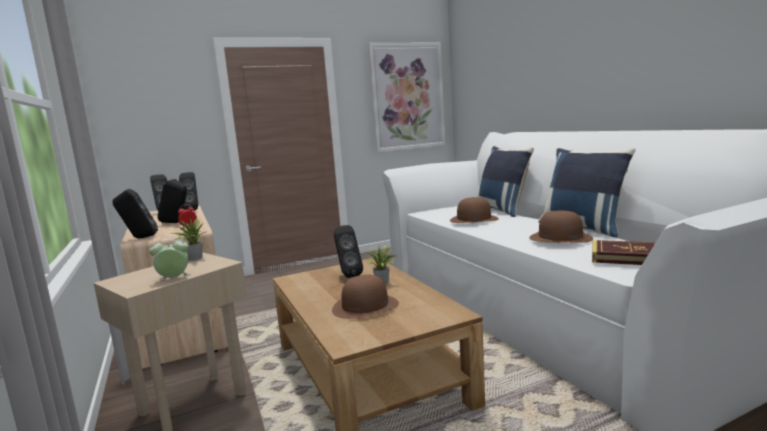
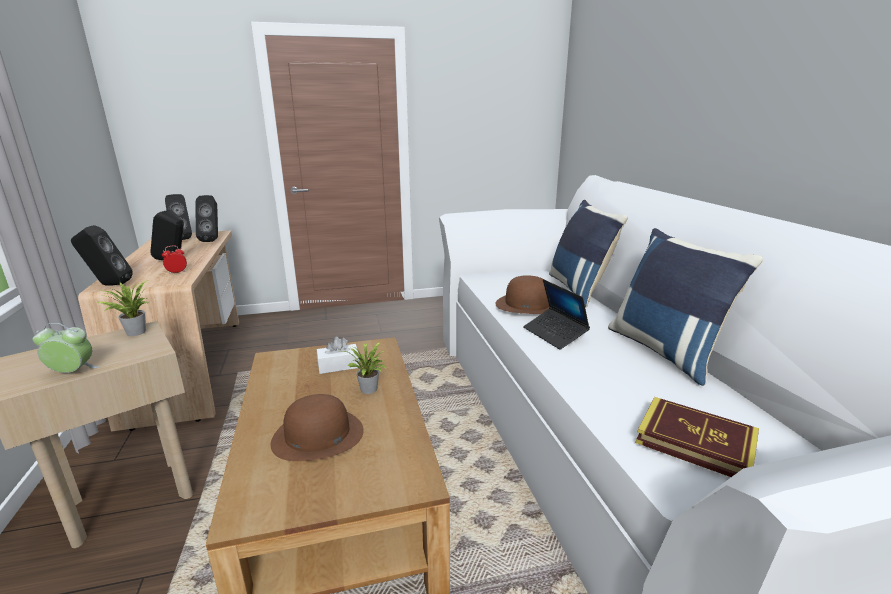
camera: 10 degrees right, 10 degrees up
black speaker [334,225,363,278] -> white tissue box [317,337,359,374]
picture [368,43,445,152] -> none
brown hat [529,211,593,243] -> none
none -> laptop [523,279,590,350]

